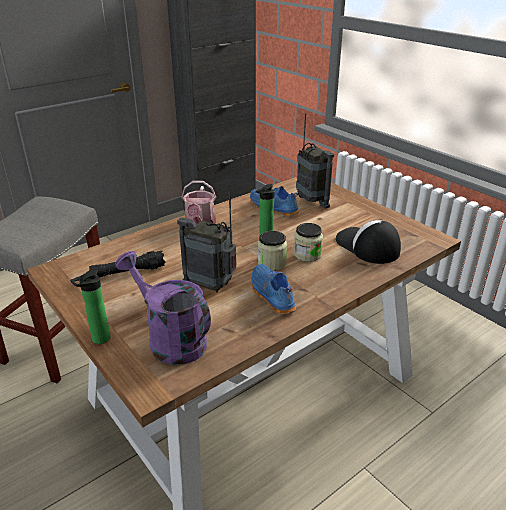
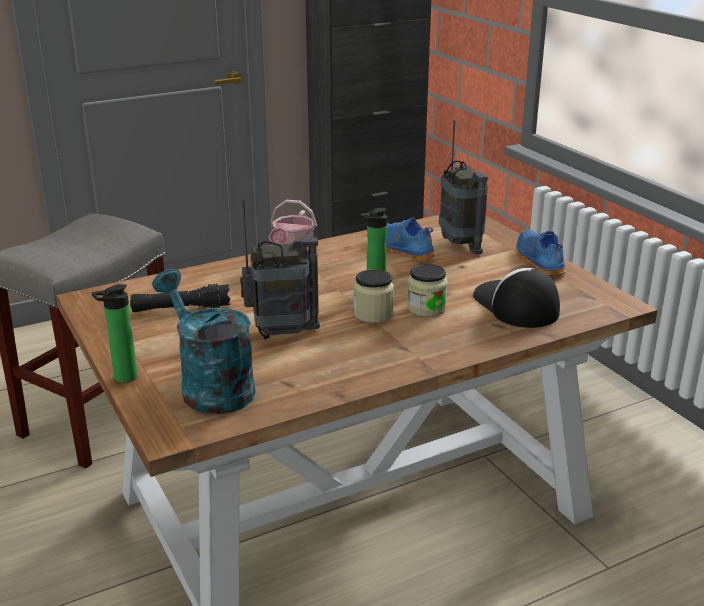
camera: 10 degrees right, 5 degrees down
purple watering can [115,251,211,365] -> turquoise watering can [152,269,256,414]
radio [177,191,236,292] -> radio turned 135 degrees clockwise [240,199,320,340]
blue shoe [251,264,296,314] -> blue shoe moved to [516,230,566,275]

